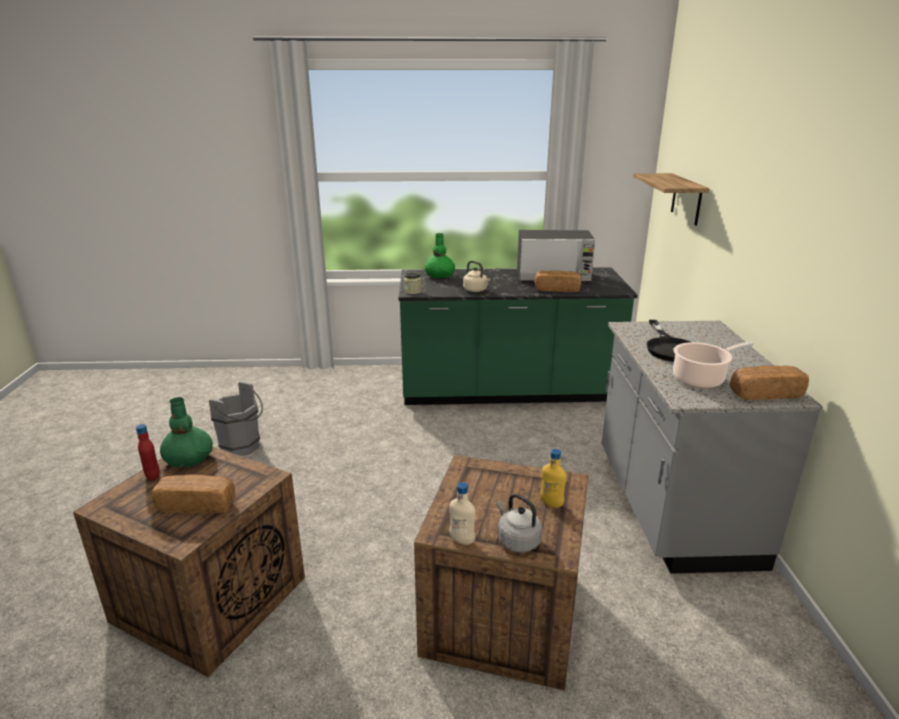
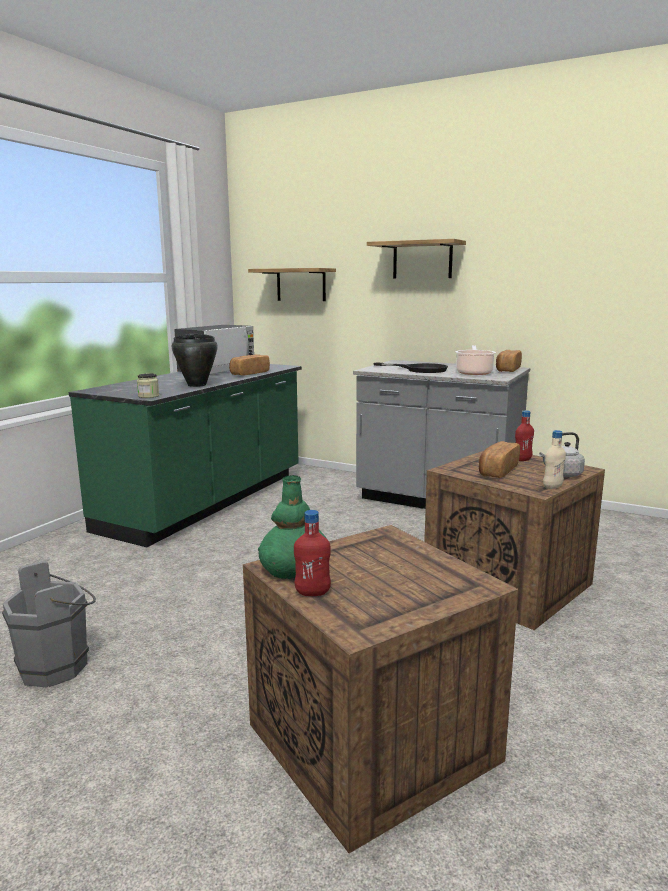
camera: 60 degrees left, 10 degrees down
bread [152,474,235,513] -> bread moved to [479,441,520,478]
green vase [425,233,455,278] -> none
beige kettle [463,261,490,292] -> black cooking pot [172,334,217,387]
yellow bottle [540,449,566,508] -> red bottle [515,410,534,461]
none -> shelf [367,239,466,279]

